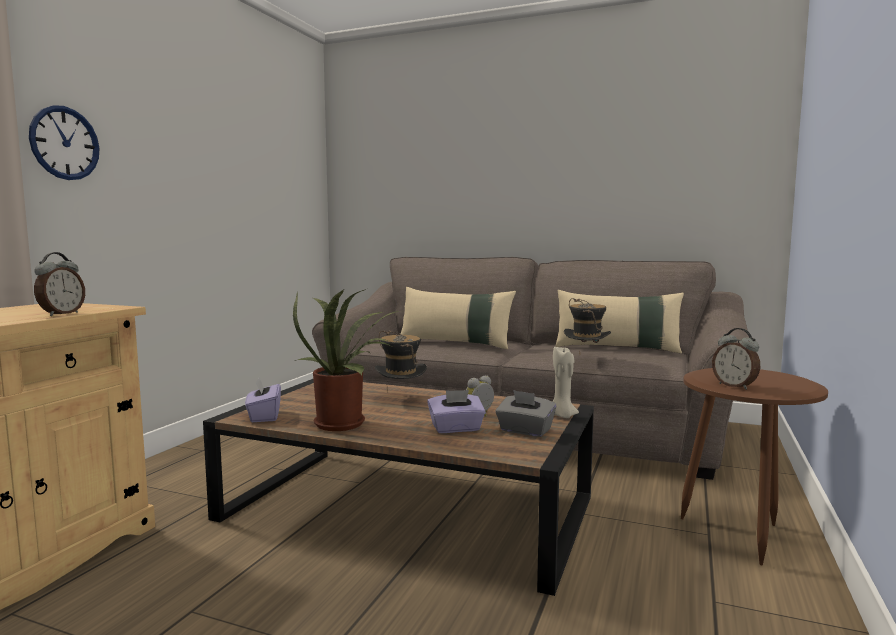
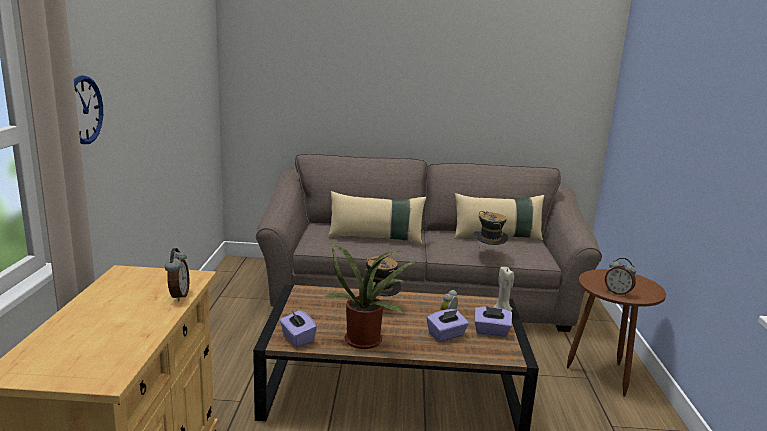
camera: 20 degrees left, 10 degrees up
grey tissue box [495,390,556,437] -> purple tissue box [474,306,512,337]

